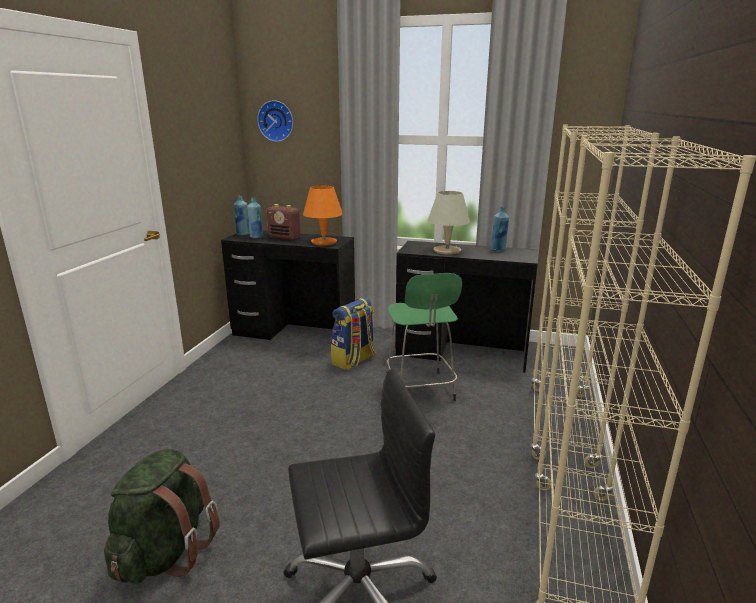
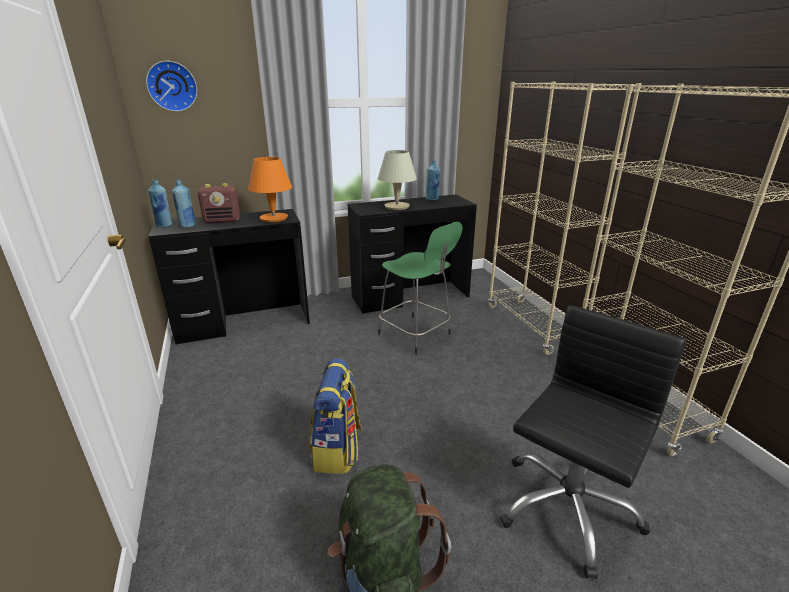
camera: 35 degrees left, 5 degrees up
backpack [331,297,375,370] -> backpack moved to [309,358,363,474]

